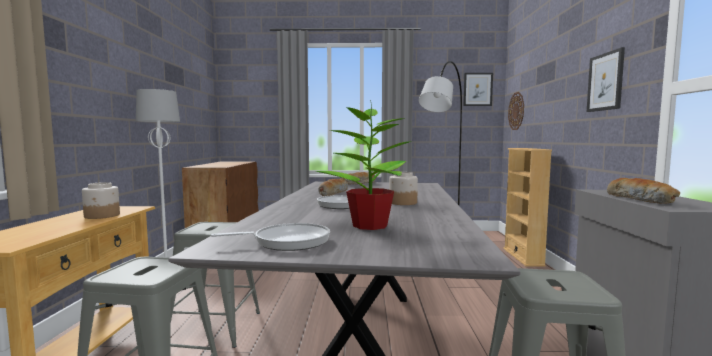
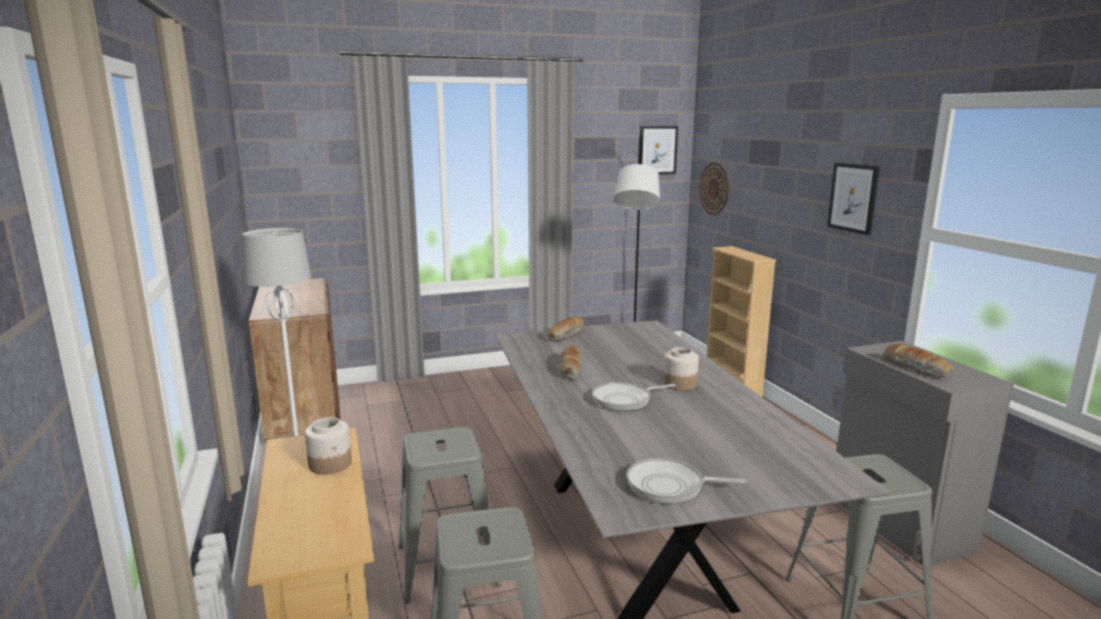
camera: 20 degrees left, 10 degrees up
frying pan [211,223,330,251] -> frying pan turned 135 degrees counterclockwise [627,458,746,504]
potted plant [316,100,411,230] -> none

